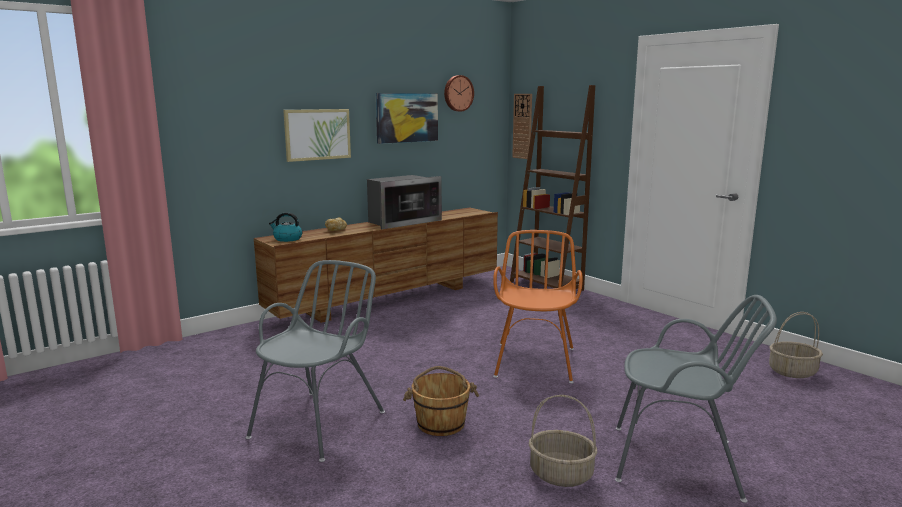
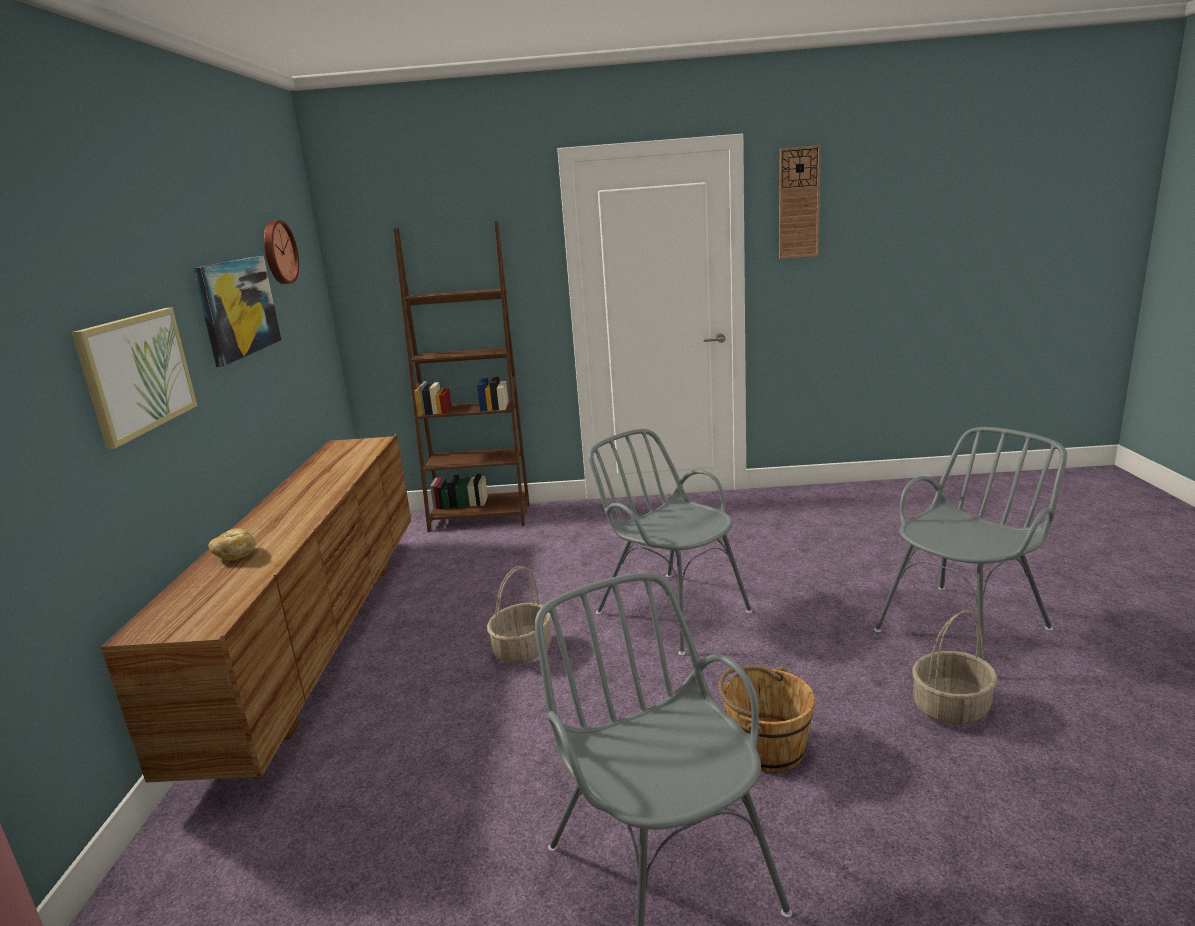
camera: 50 degrees left, 5 degrees up
kettle [269,212,302,242] -> none
microwave [367,175,442,229] -> none
orange chair [493,230,583,384] -> grey chair [588,429,753,655]
wall clock [512,94,532,159] -> wall clock moved to [779,145,821,259]
basket [769,312,823,378] -> basket moved to [487,566,552,664]

